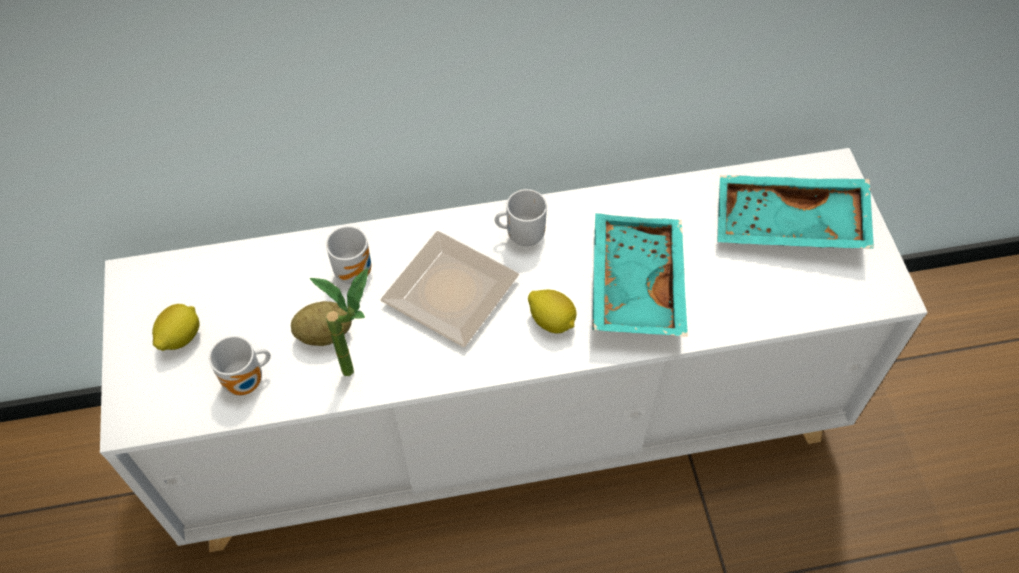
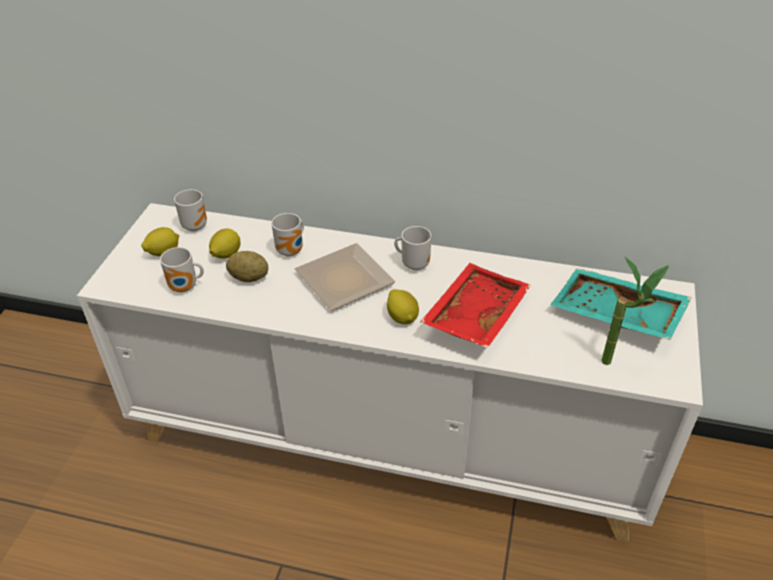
camera: 25 degrees right, 15 degrees down
potted plant [309,268,368,376] -> potted plant moved to [601,257,669,365]
turquoise tray [592,213,688,337] -> red tray [420,263,531,348]
none -> mug [174,189,207,231]
none -> lemon [209,228,241,259]

